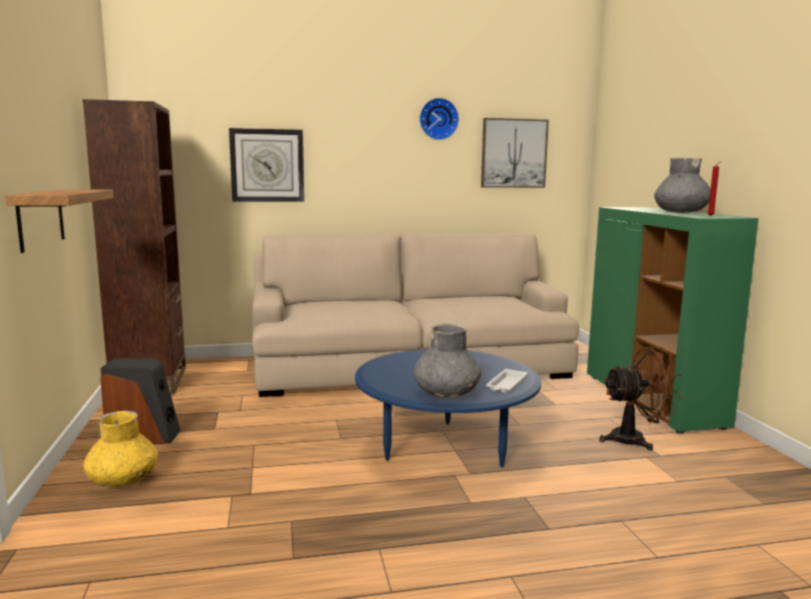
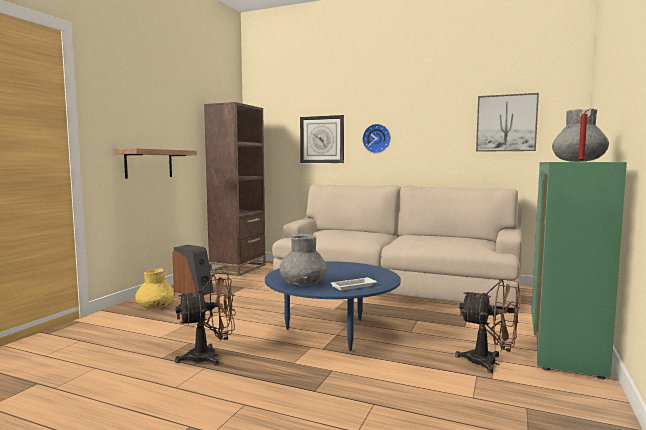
camera: 35 degrees right, 5 degrees down
wall clock [419,98,459,140] -> wall clock moved to [362,124,391,153]
none -> brown fan [175,273,236,365]

